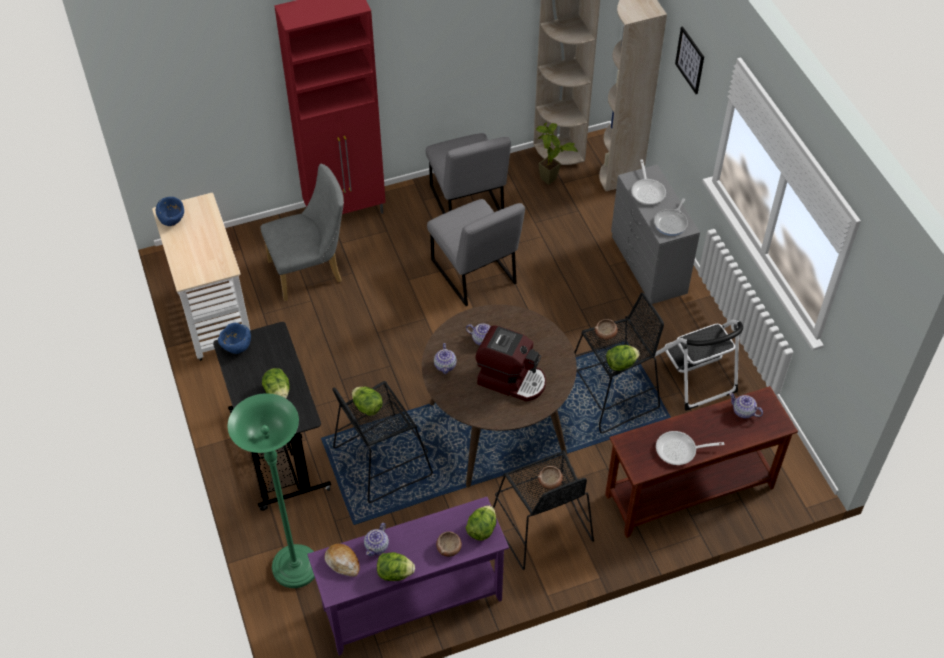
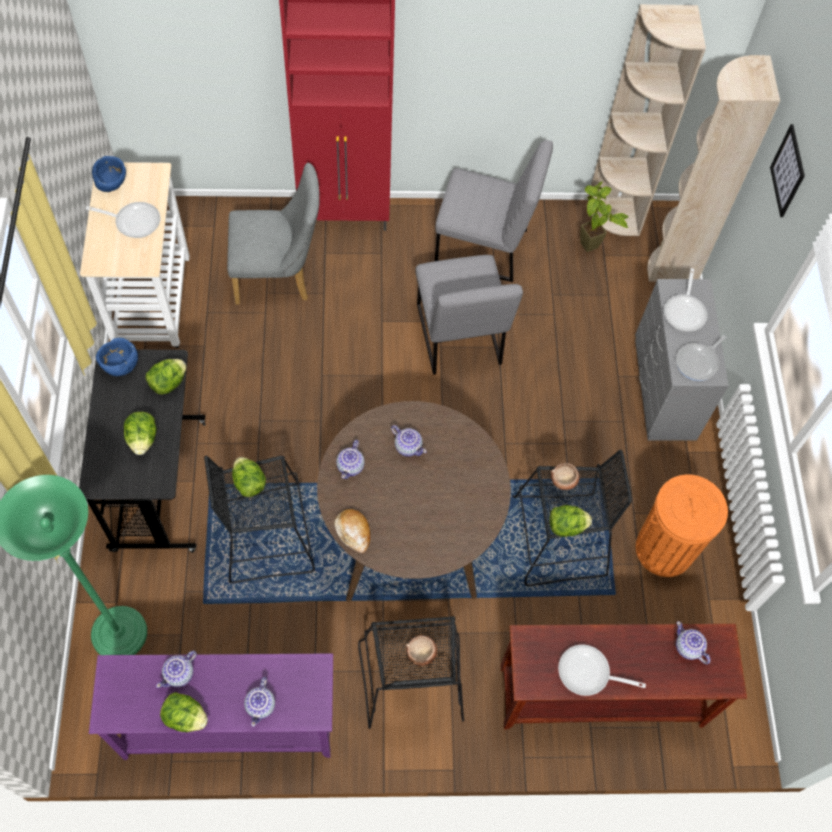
camera: 15 degrees right, 10 degrees up
bread [325,544,360,577] -> bread moved to [335,509,371,553]
grey chair [426,133,511,214] -> grey chair turned 75 degrees counterclockwise [435,140,553,282]
bowl [436,531,462,557] -> teapot [244,677,275,727]
lettuce [466,505,496,541] -> lettuce moved to [145,359,186,394]
coffee machine [476,325,546,401] -> none
step ladder [655,320,743,411] -> orange trash can [636,474,728,577]
none -> frying pan [86,202,160,238]

